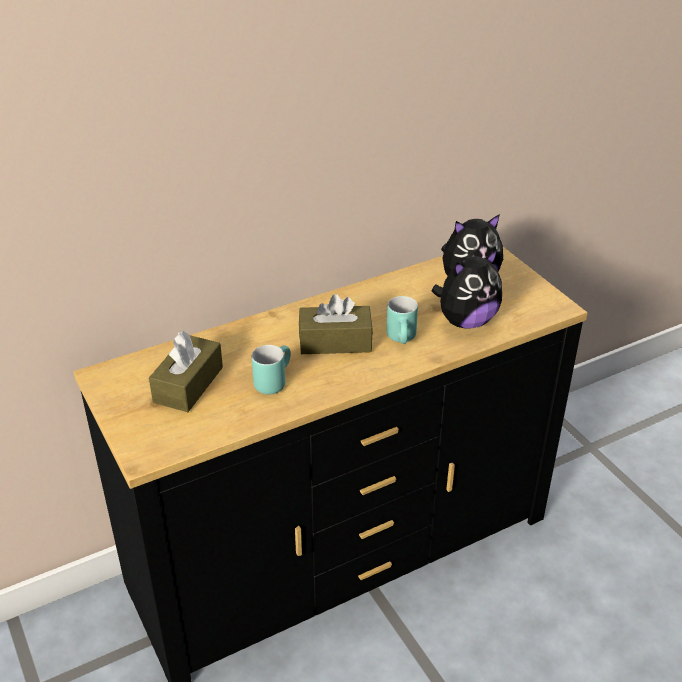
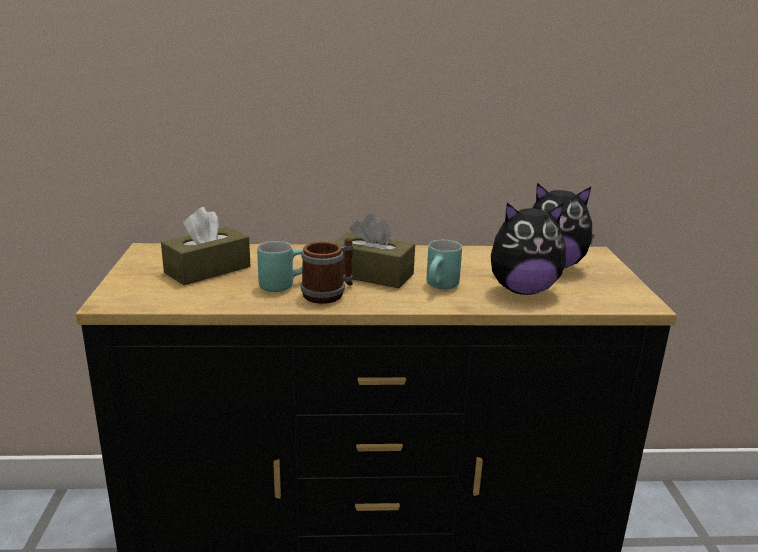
camera: 25 degrees right, 15 degrees down
none -> mug [301,237,353,304]

